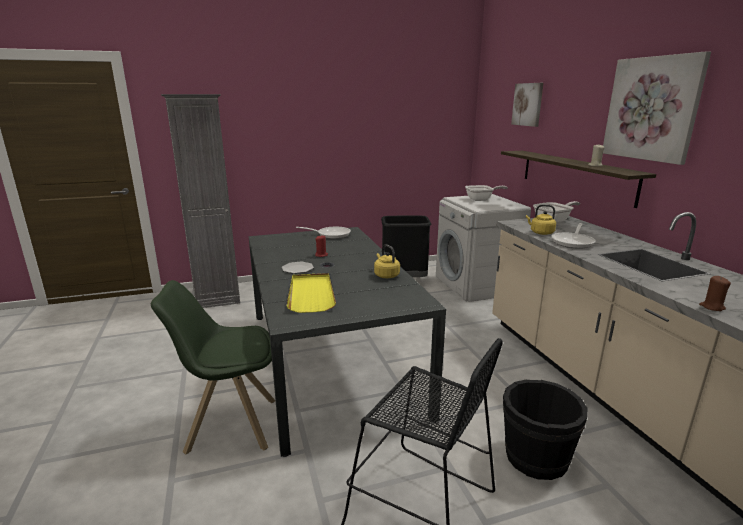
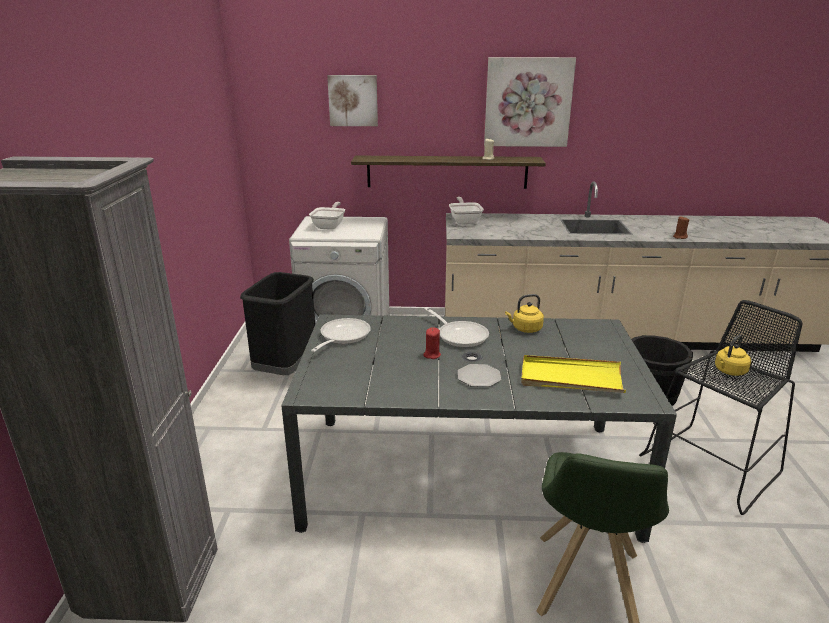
camera: 70 degrees left, 5 degrees up
yellow kettle [526,204,556,235] -> yellow kettle moved to [715,335,751,376]
frying pan [551,223,596,249] -> frying pan moved to [424,307,489,348]

